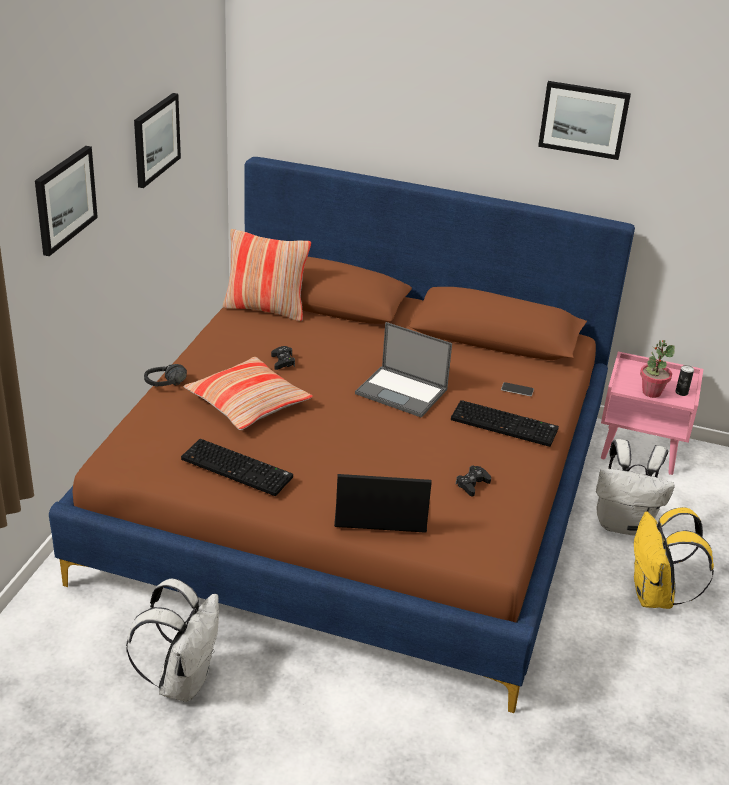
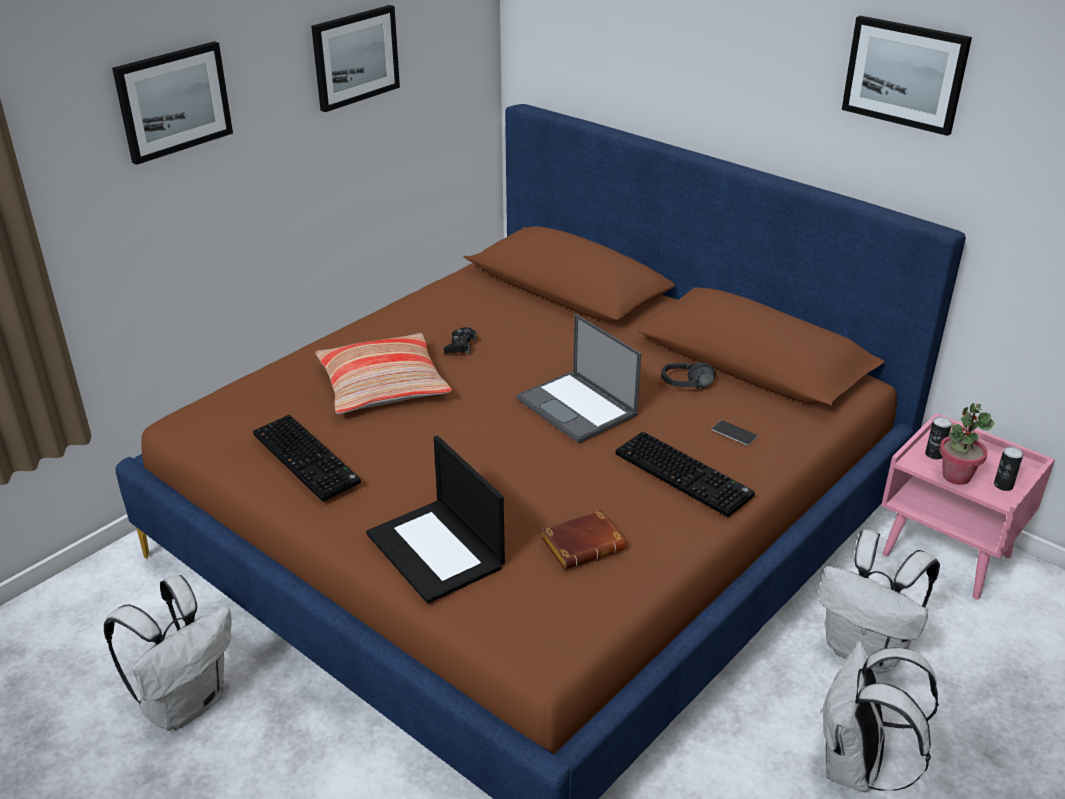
camera: 25 degrees right, 0 degrees up
black headphones [144,364,187,386] -> black headphones moved to [661,362,716,389]
pillow [223,229,311,321] -> none
laptop [334,474,432,533] -> laptop turned 150 degrees counterclockwise [366,436,505,604]
black game controller [455,466,491,496] -> brown book [541,509,626,570]
yellow backpack [634,507,714,609] -> white backpack [820,641,939,792]
none -> can [925,416,952,460]

